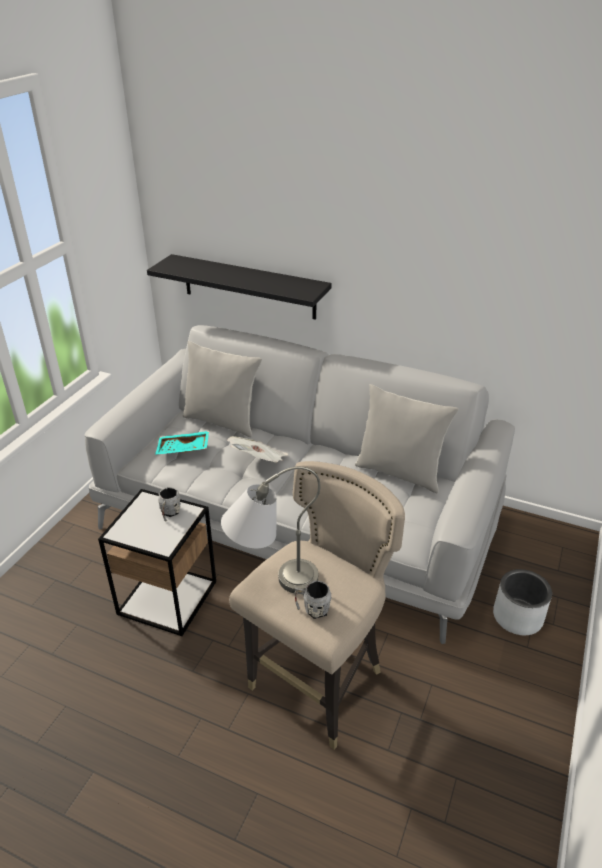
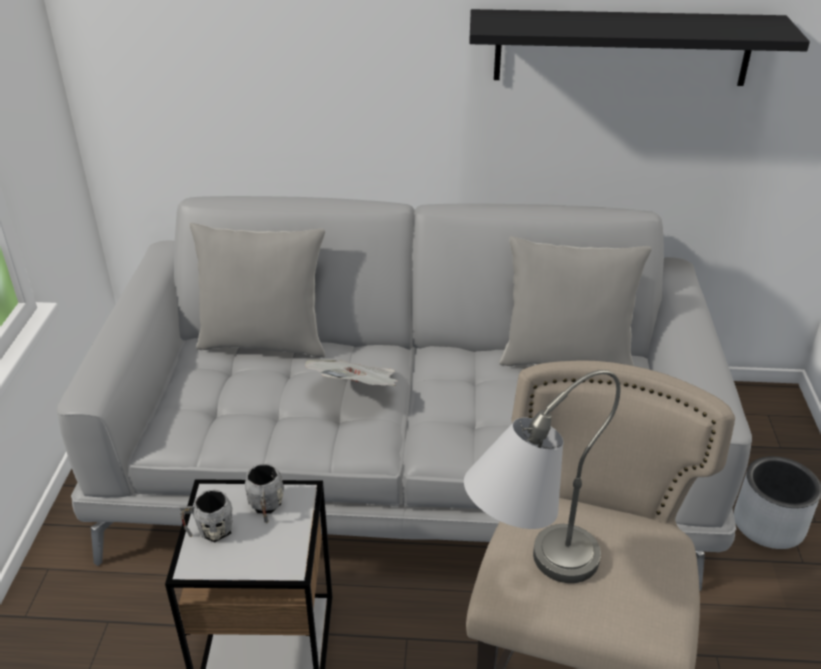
camera: 20 degrees left, 0 degrees up
black shelf [147,254,332,320] -> black shelf moved to [469,9,810,86]
turquoise tray [155,431,209,455] -> none
grey mug [295,581,331,619] -> grey mug moved to [179,490,233,543]

